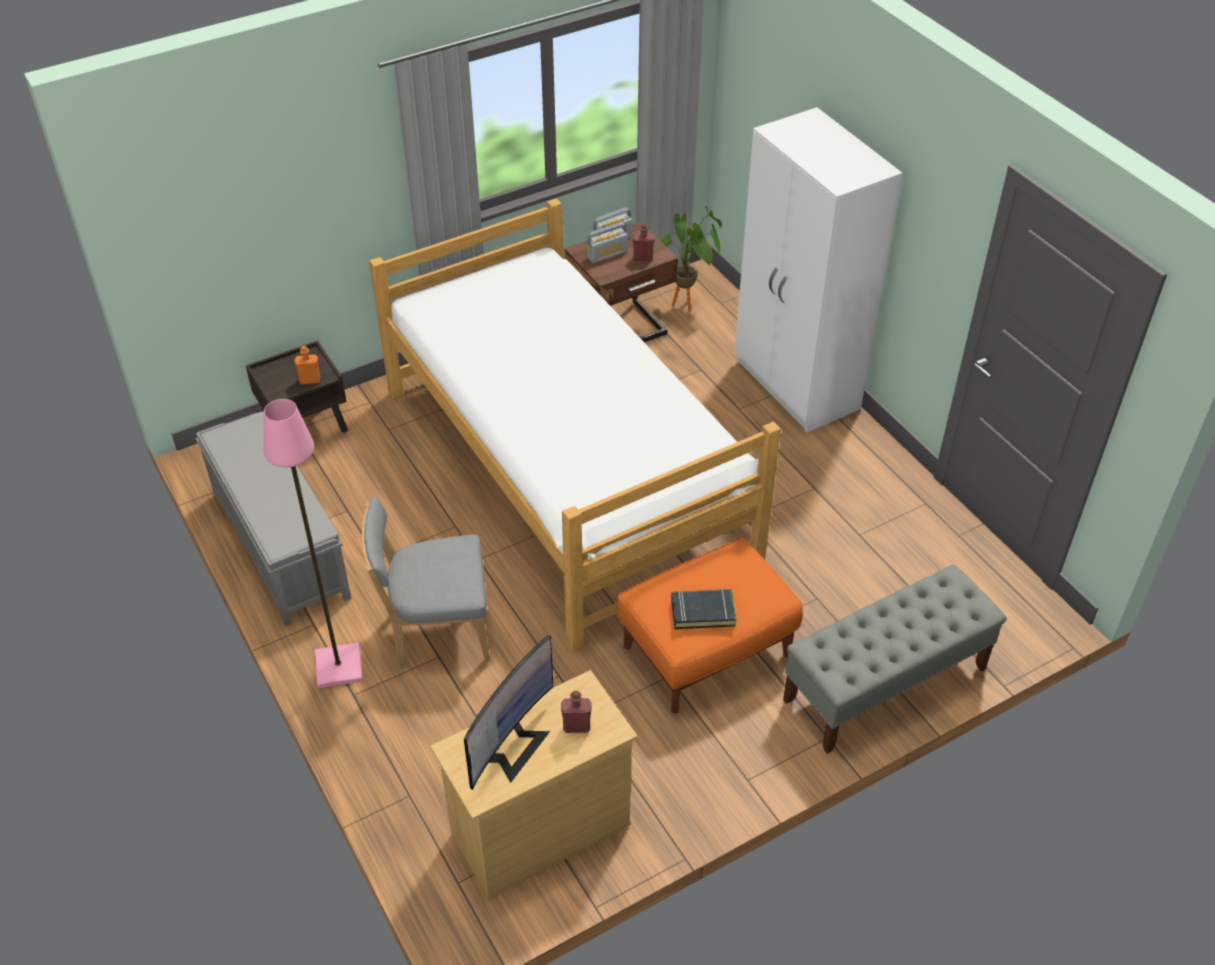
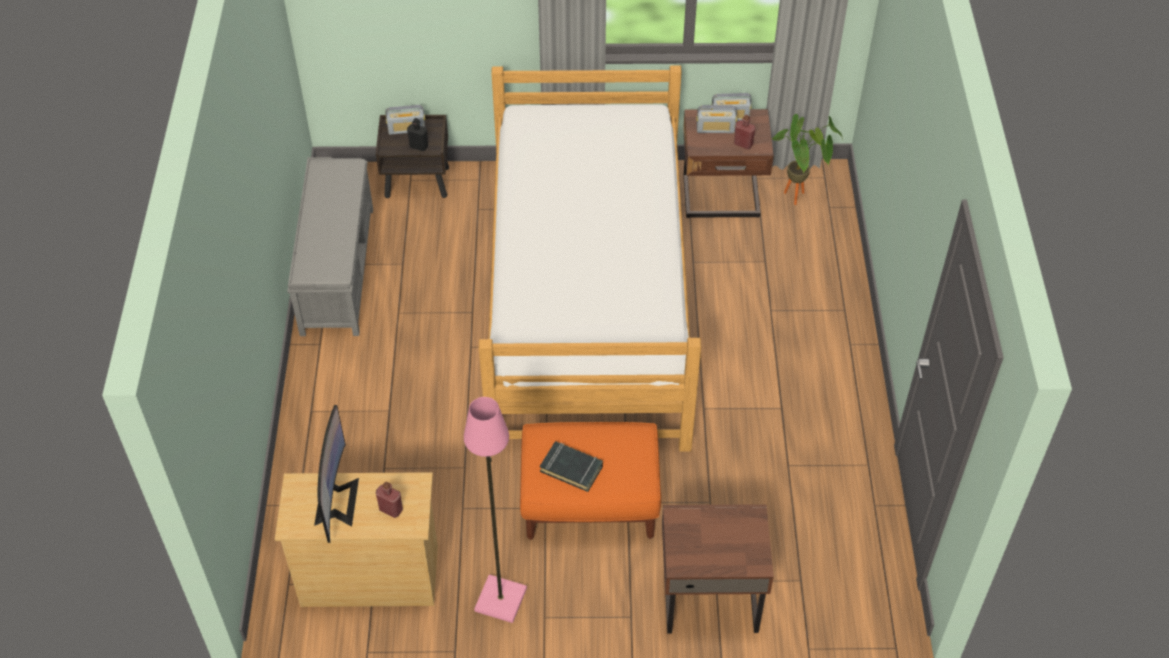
camera: 30 degrees right, 5 degrees up
pink floor lamp [263,399,363,688] -> pink floor lamp moved to [464,397,527,623]
orange bottle [294,346,320,384] -> black bottle [407,118,428,151]
grey chair [362,497,490,669] -> none
monitor [464,635,553,790] -> monitor turned 60 degrees counterclockwise [314,405,359,543]
white wardrobe [734,107,903,432] -> none
grey bench [783,564,1007,754] -> brown nightstand [662,504,774,634]
none -> radio [385,105,425,135]

